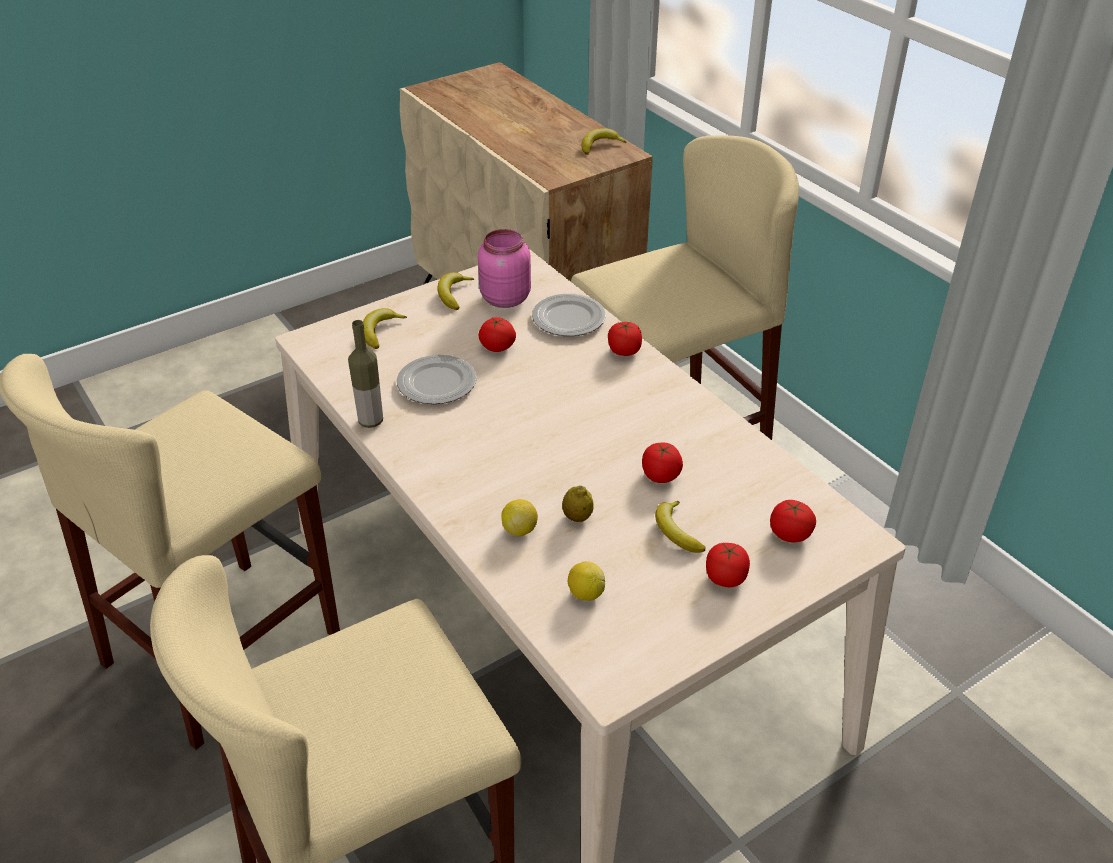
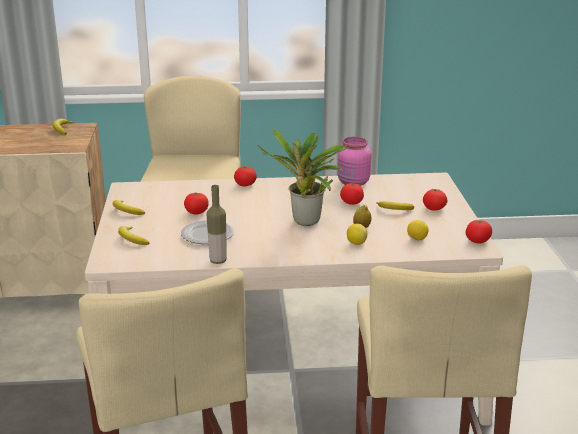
camera: 60 degrees left, 15 degrees down
pink jar [478,229,531,308] -> pink jar moved to [337,137,372,186]
plate [532,294,606,336] -> none
tomato [770,500,816,542] -> tomato moved to [466,220,492,244]
none -> potted plant [258,130,351,226]

